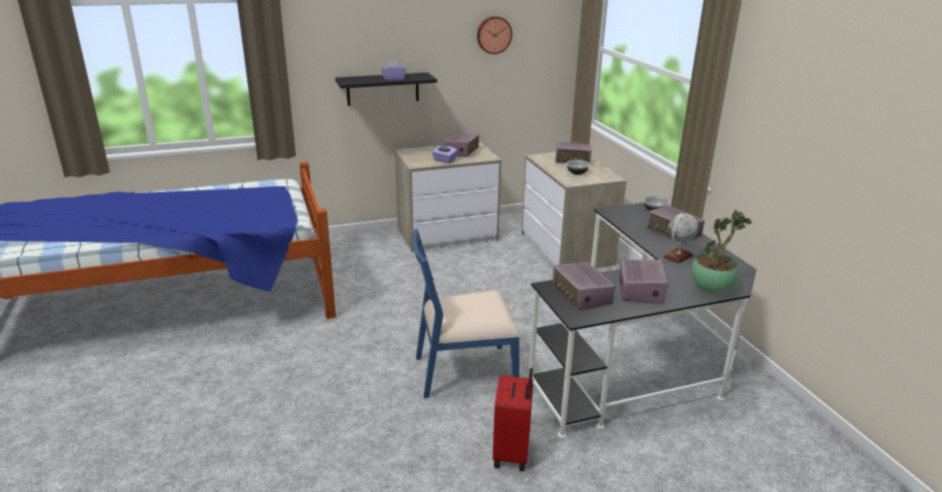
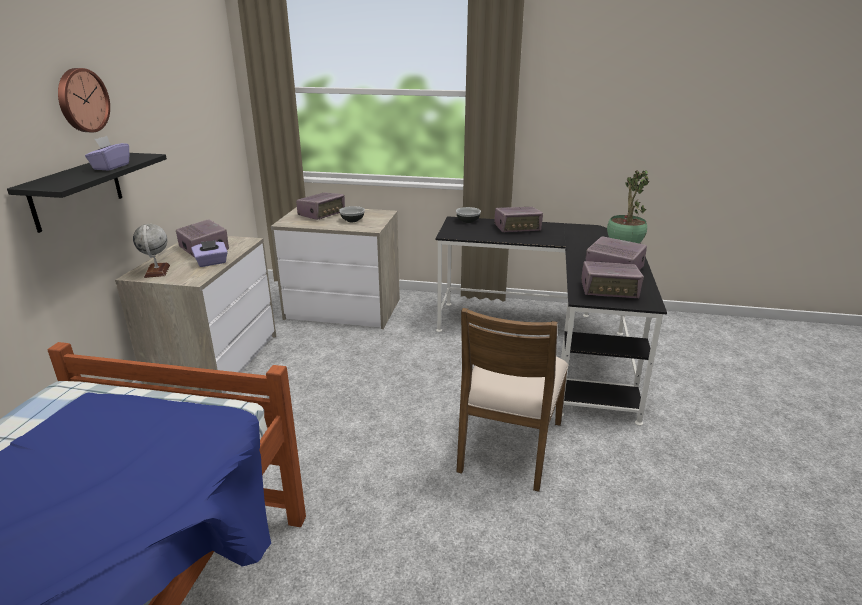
camera: 60 degrees left, 0 degrees up
blue chair [412,229,520,398] -> brown chair [456,308,568,492]
wall clock [477,16,512,54] -> wall clock moved to [58,68,110,132]
red suitcase [493,368,533,471] -> none
globe [663,213,698,264] -> globe moved to [133,224,170,278]

